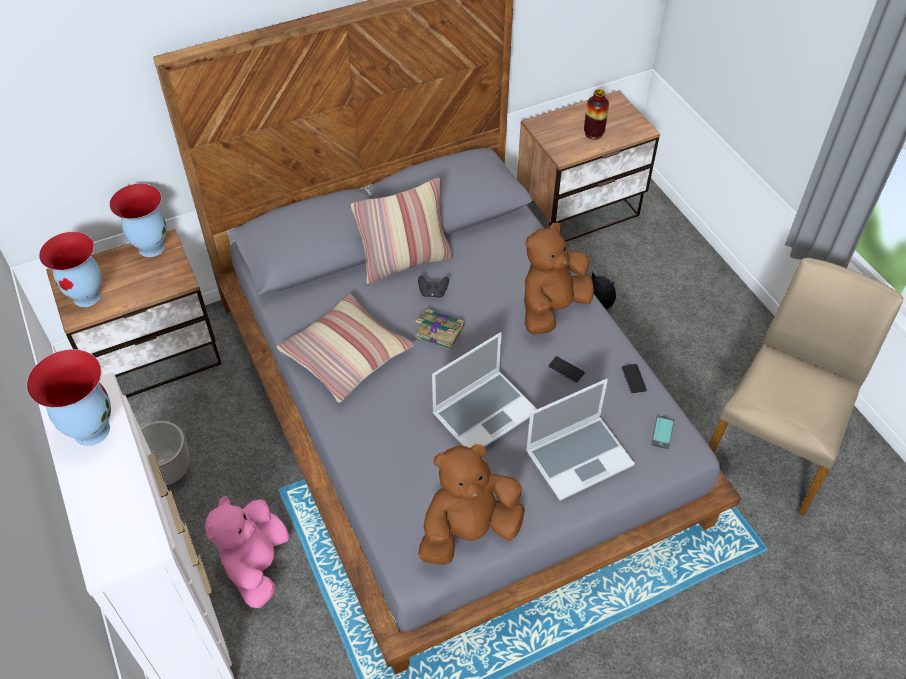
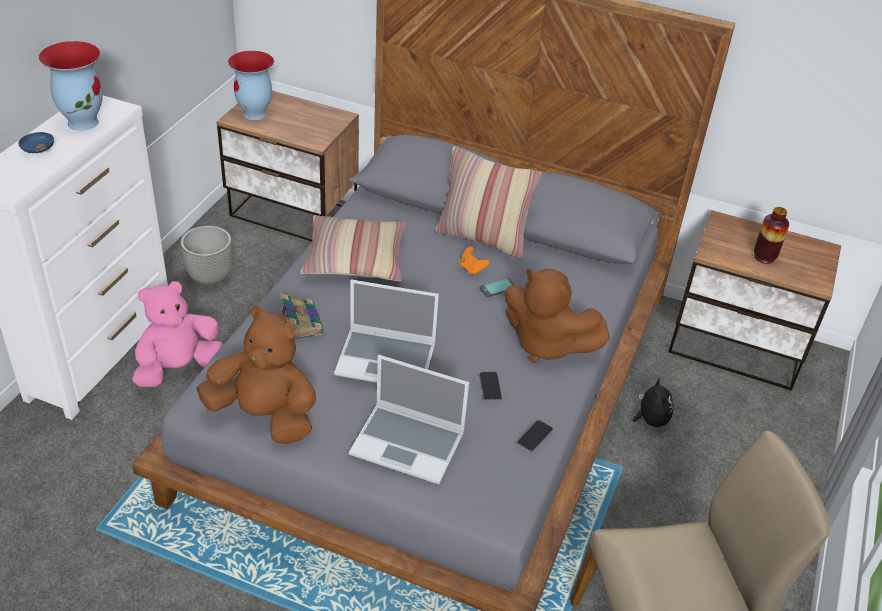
camera: 45 degrees right, 10 degrees down
vase [109,183,166,257] -> none
book [415,309,465,350] -> book moved to [278,294,324,339]
black game controller [418,275,449,298] -> orange game controller [460,246,490,276]
brown plush toy [524,223,594,335] -> brown plush toy turned 150 degrees counterclockwise [504,268,610,363]
phone [651,415,674,449] -> phone moved to [480,278,516,297]
none -> blue bowl [18,132,54,153]

